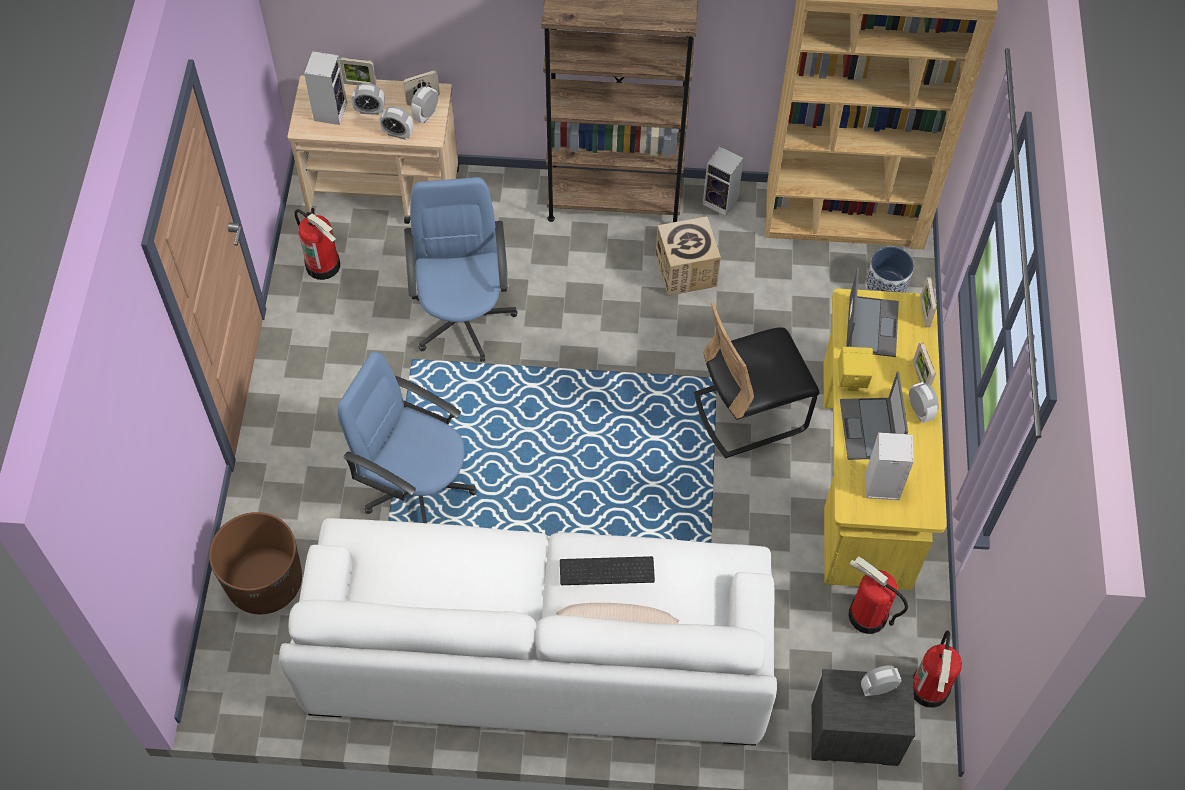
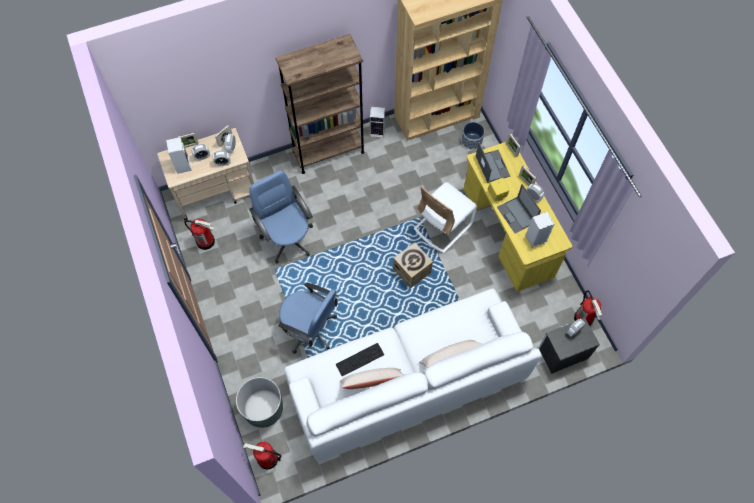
camera: 25 degrees left, 5 degrees up
brown planter [209,512,302,614] -> grey planter [236,377,283,428]
blue office chair [338,351,477,523] -> blue office chair turned 150 degrees counterclockwise [278,282,339,354]
keyboard [560,556,655,585] -> keyboard moved to [336,343,384,376]
cardboard box [656,216,721,296] -> cardboard box moved to [393,242,433,288]
black chair [694,302,820,458] -> white chair [414,182,477,253]
fire extinguisher [849,556,908,634] -> fire extinguisher moved to [243,442,281,470]
none -> beige pillow [340,368,404,389]

